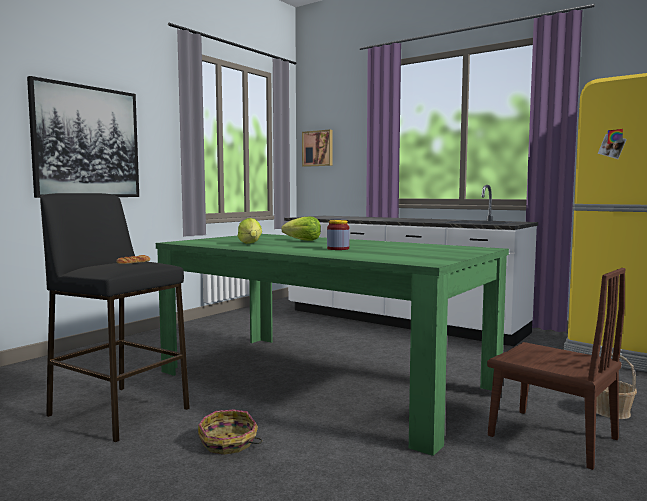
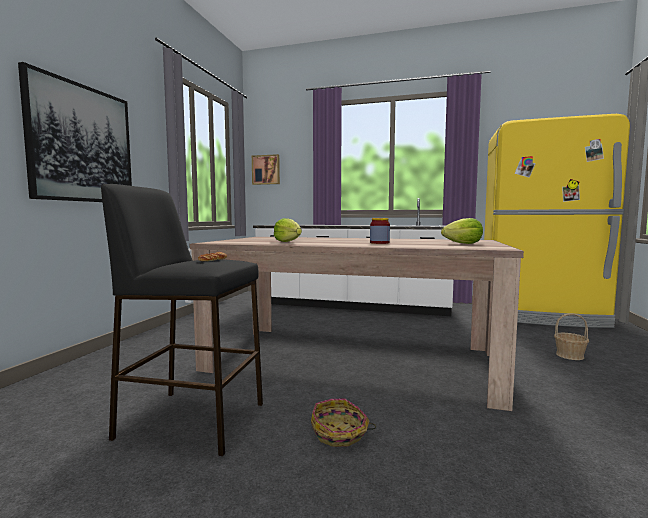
camera: 20 degrees left, 0 degrees up
green dining table [156,234,509,456] -> beige dining table [190,237,524,411]
lettuce [281,217,321,241] -> lettuce moved to [441,218,483,244]
brown chair [487,268,626,470] -> none

